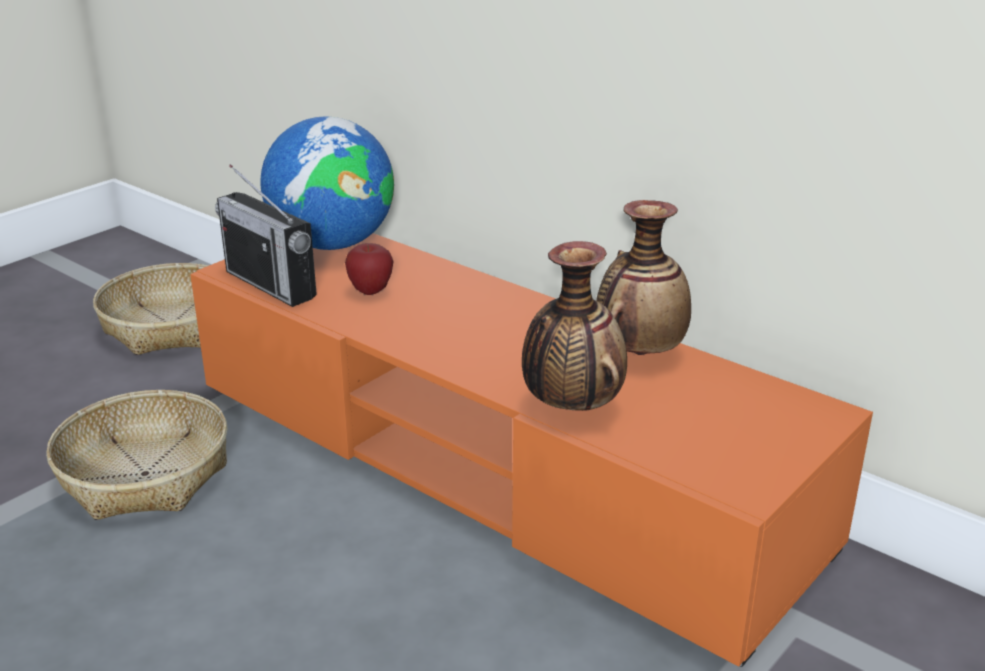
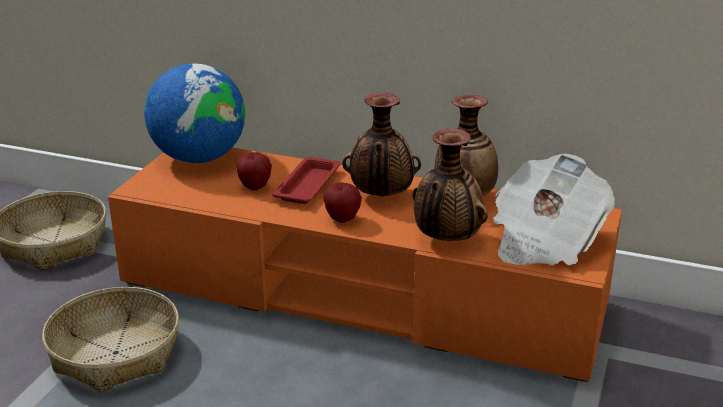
camera: 20 degrees left, 0 degrees up
radio [215,164,317,307] -> none
none -> red tray [272,157,341,204]
none -> apple [323,182,362,223]
none -> vase [342,92,421,197]
none -> newspaper [493,154,615,265]

